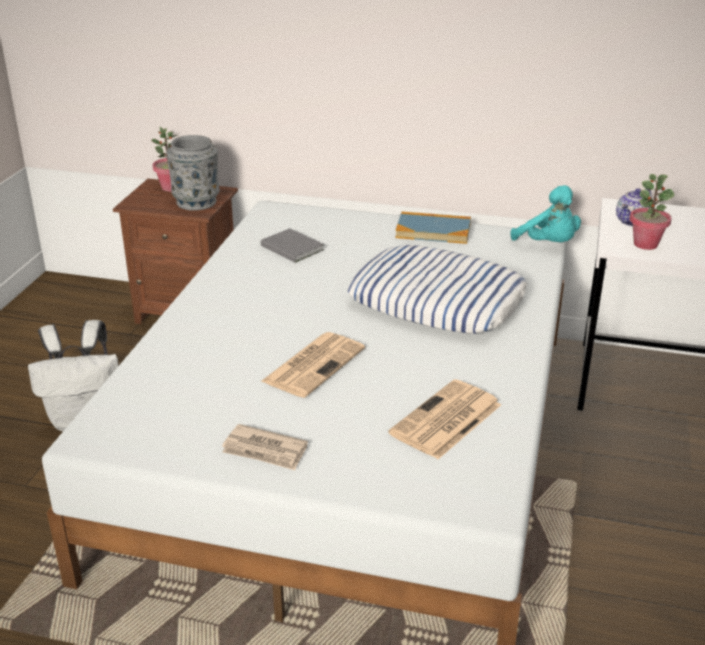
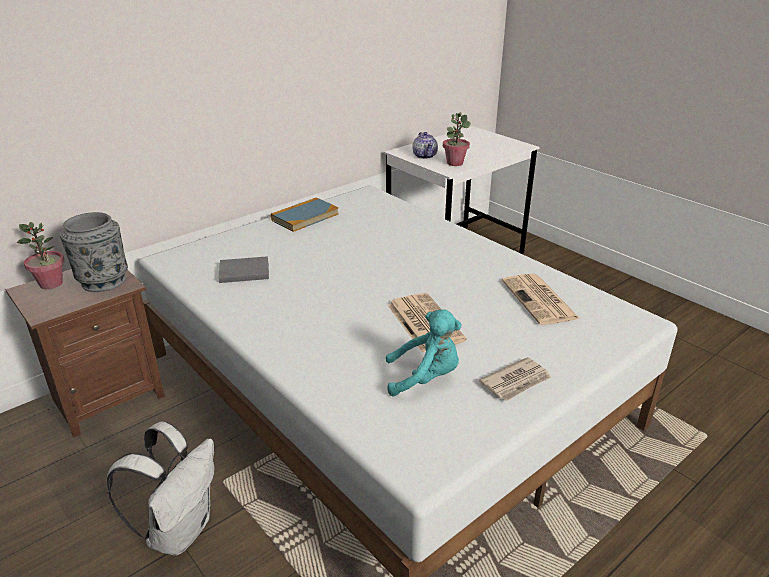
camera: 55 degrees left, 0 degrees up
pillow [347,245,527,334] -> none
turquoise plush toy [510,185,581,242] -> turquoise plush toy moved to [386,309,461,397]

